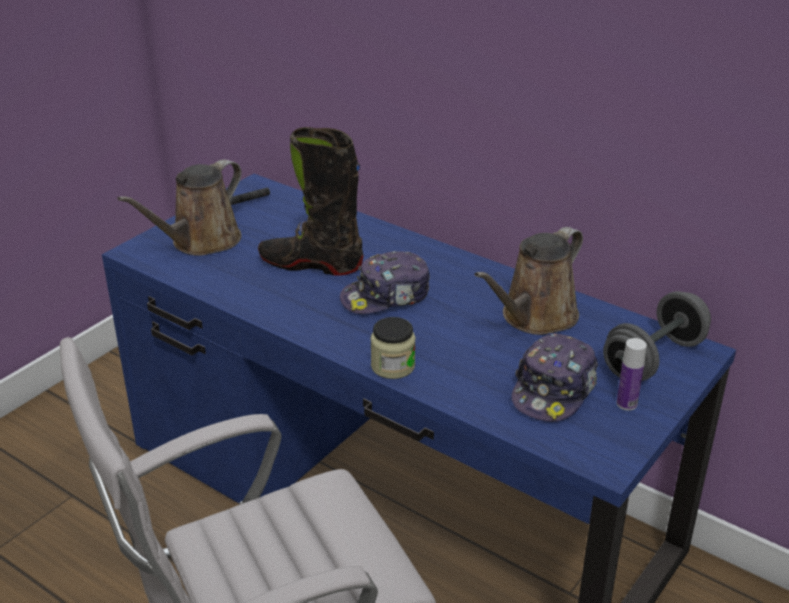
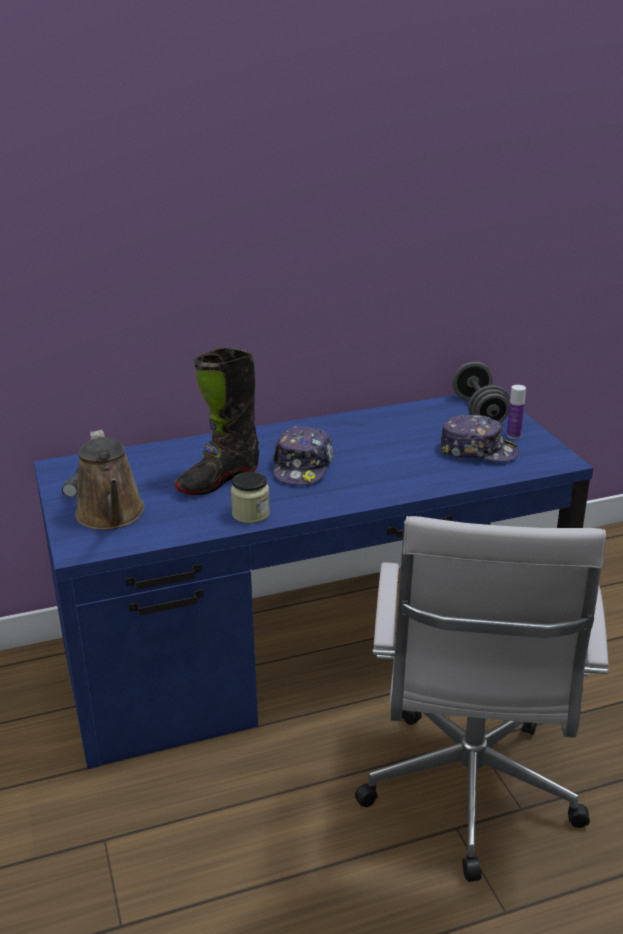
camera: 55 degrees left, 5 degrees down
jar [370,317,416,379] -> jar moved to [231,472,270,524]
brown watering can [474,227,583,335] -> none
cap [511,334,598,422] -> cap turned 45 degrees counterclockwise [440,414,519,462]

